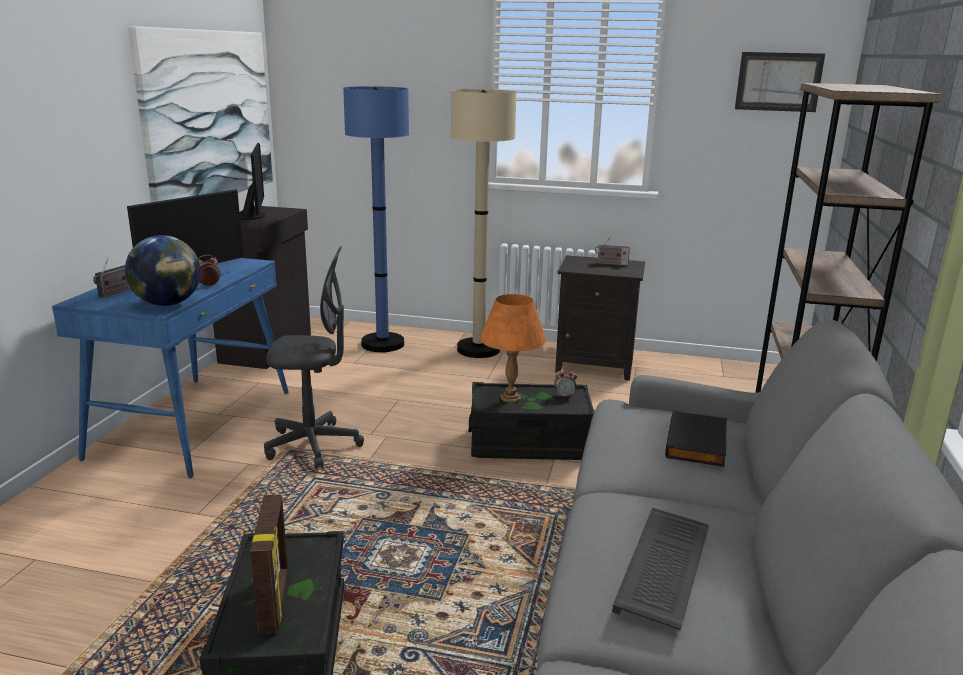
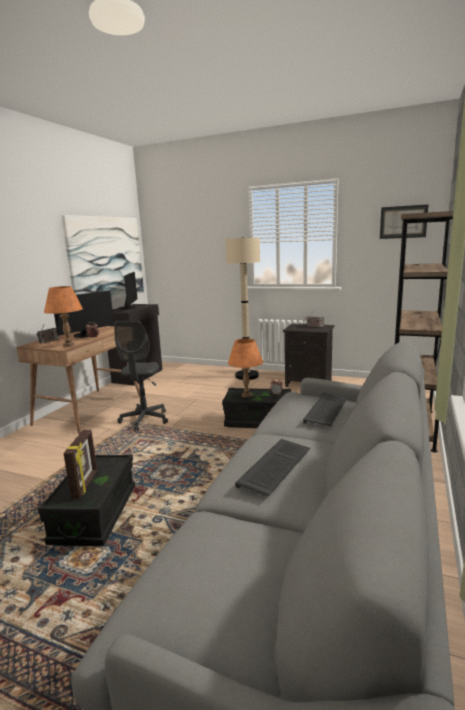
camera: 10 degrees right, 5 degrees down
blue desk [52,258,289,478] -> brown desk [16,326,140,434]
globe [125,235,201,306] -> orange table lamp [44,286,83,347]
grey office chair [264,246,364,469] -> grey office chair turned 90 degrees clockwise [114,321,168,431]
blue floor lamp [343,86,409,352] -> none
black book [665,410,727,467] -> keyboard [303,393,347,427]

